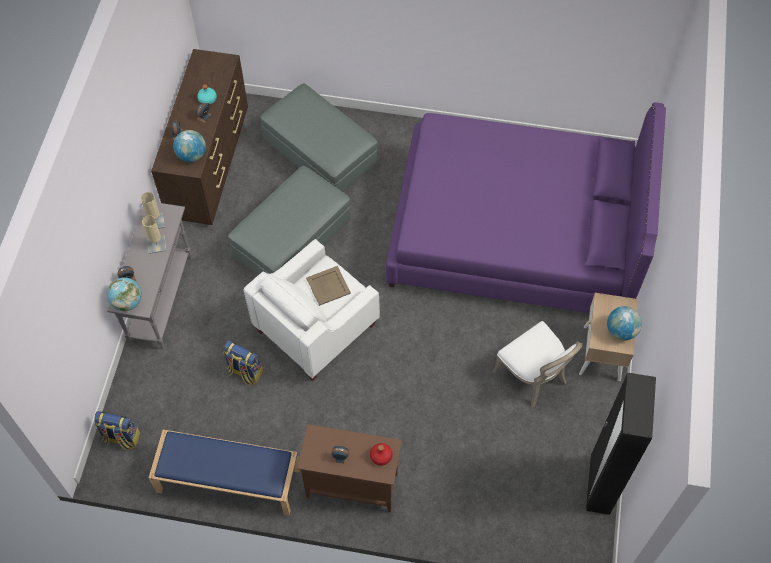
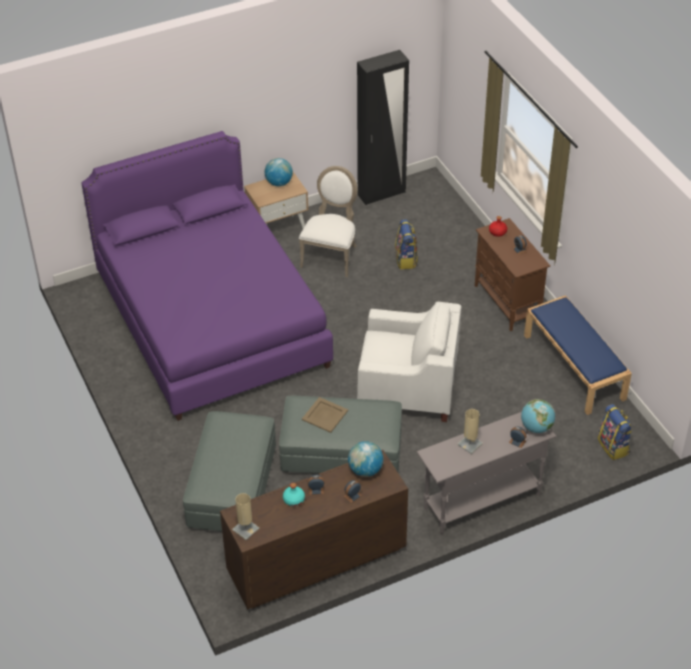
camera: 125 degrees left, 15 degrees down
beige table lamp [141,192,165,229] -> beige table lamp moved to [232,493,259,540]
backpack [224,341,263,385] -> backpack moved to [395,219,418,269]
beige tray [306,266,351,306] -> beige tray moved to [302,397,348,433]

